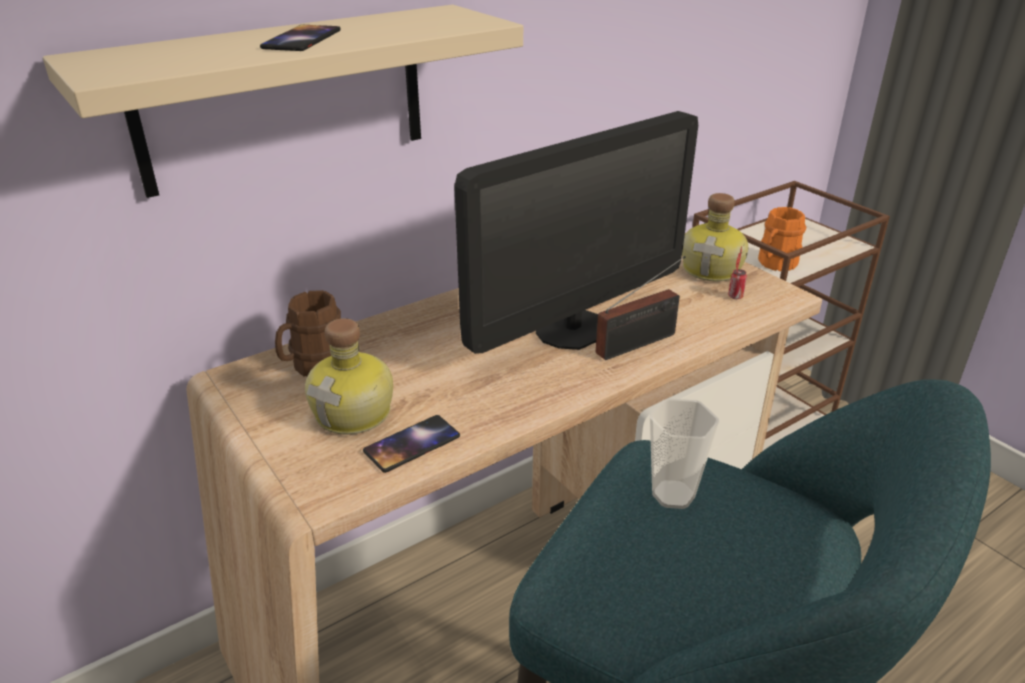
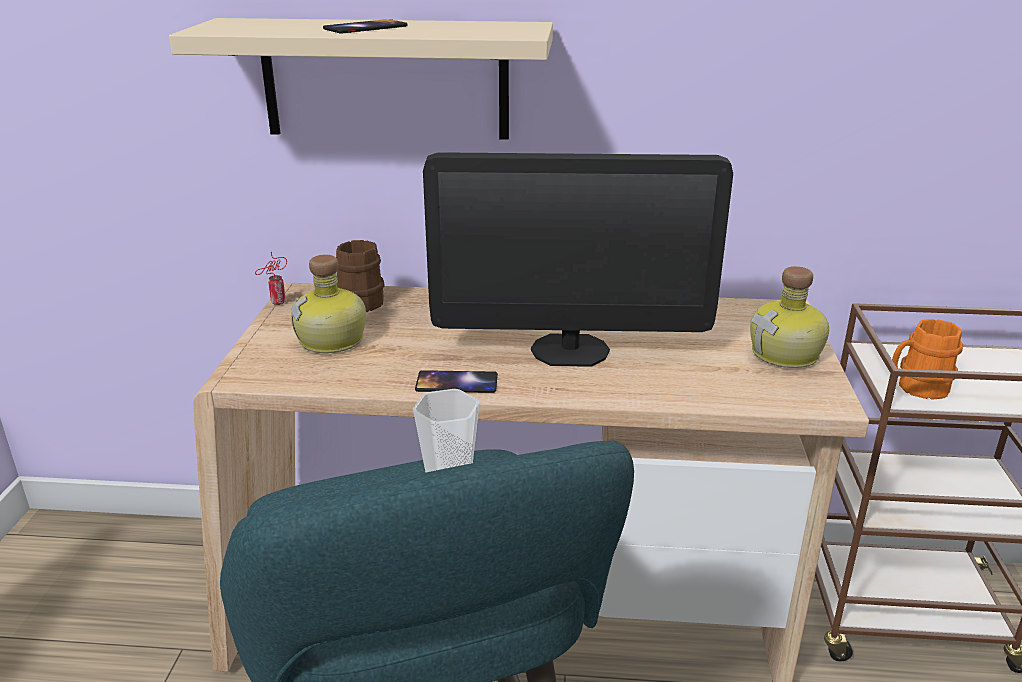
camera: 40 degrees right, 5 degrees down
phone [363,415,460,473] -> phone moved to [415,370,498,393]
radio [596,256,685,360] -> none
can [728,246,747,299] -> can moved to [255,252,287,305]

